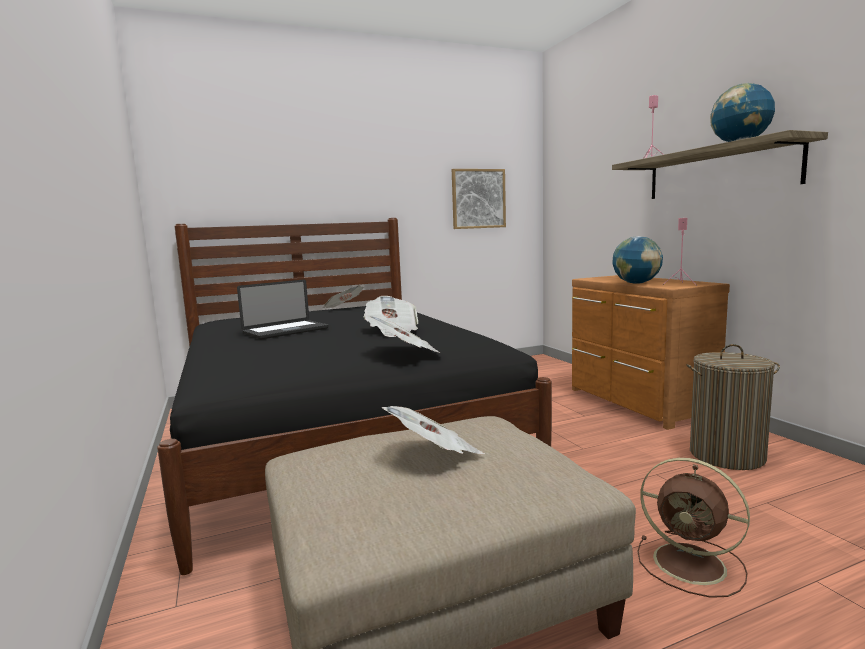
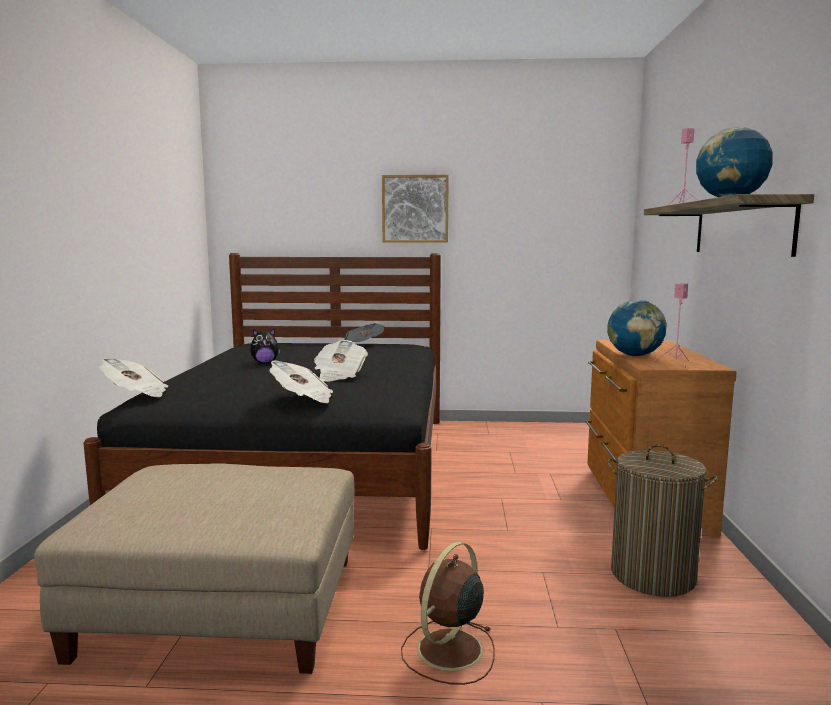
camera: 25 degrees right, 0 degrees up
laptop [237,279,329,340] -> plush toy [250,329,281,363]
newspaper [382,406,485,454] -> newspaper moved to [99,358,168,397]
picture [452,169,506,229] -> picture moved to [382,175,449,243]
brown fan [638,458,750,598] -> brown fan turned 60 degrees clockwise [401,542,495,685]

